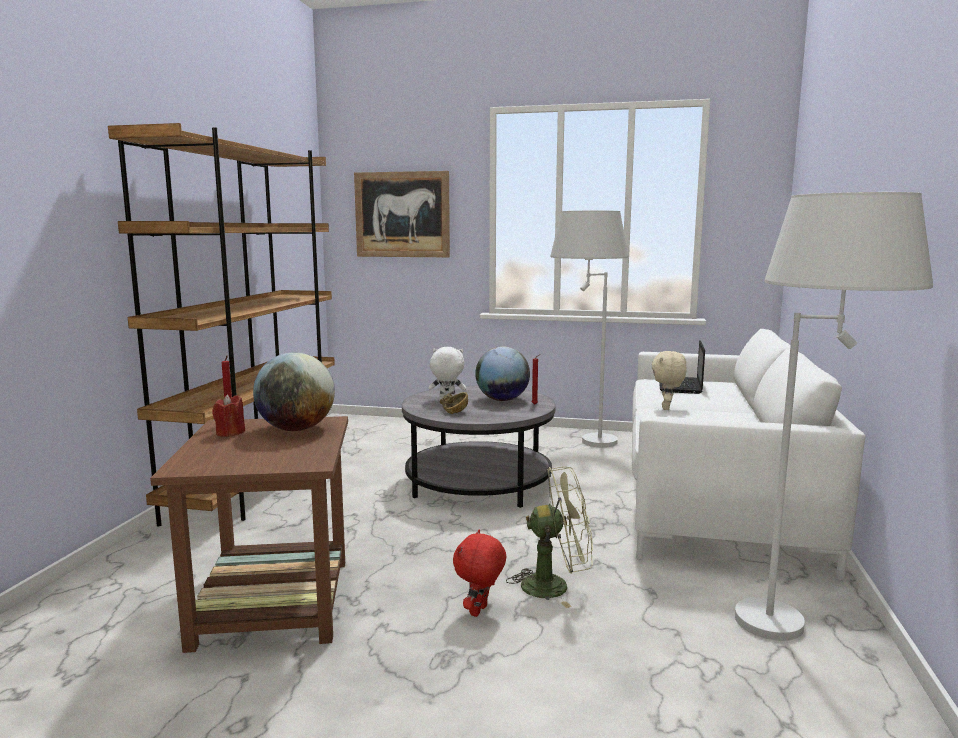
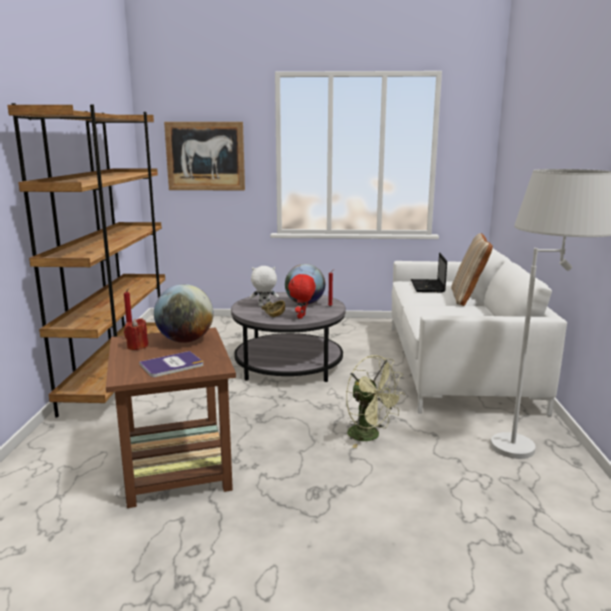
camera: 10 degrees left, 5 degrees up
red plush toy [453,530,506,617] -> red plush toy moved to [288,274,316,319]
green fan [506,466,593,608] -> green fan turned 60 degrees clockwise [346,355,405,448]
white floor lamp [550,211,628,448] -> none
beige plush toy [652,351,686,410] -> none
none -> book [139,351,203,377]
none -> beige pillow [451,233,493,306]

